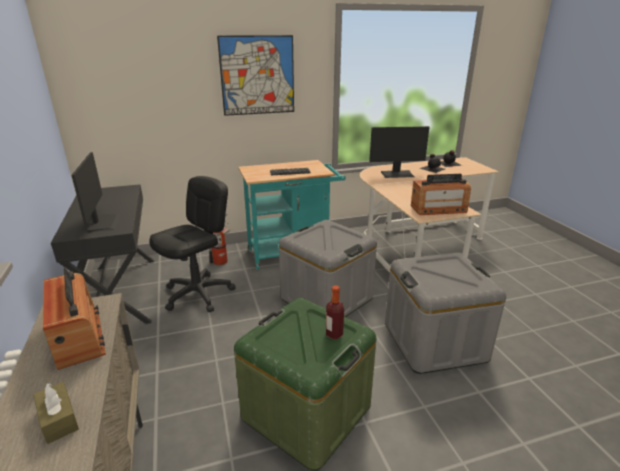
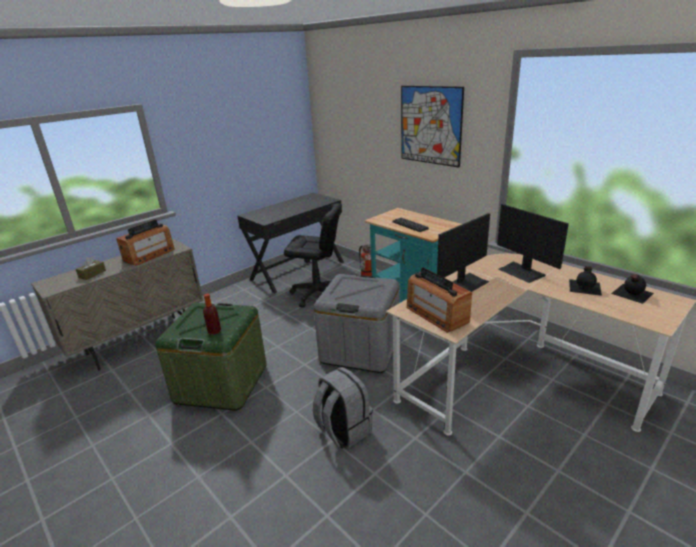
camera: 65 degrees right, 0 degrees up
monitor [72,152,121,232] -> monitor moved to [437,213,490,292]
grey storage box [385,253,506,374] -> grey backpack [313,367,373,448]

